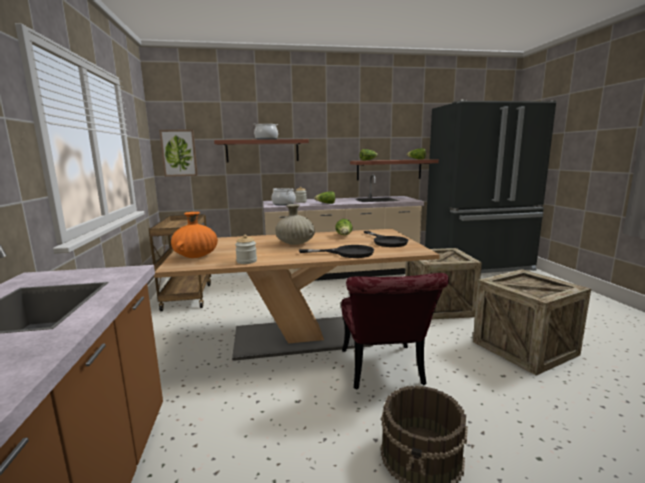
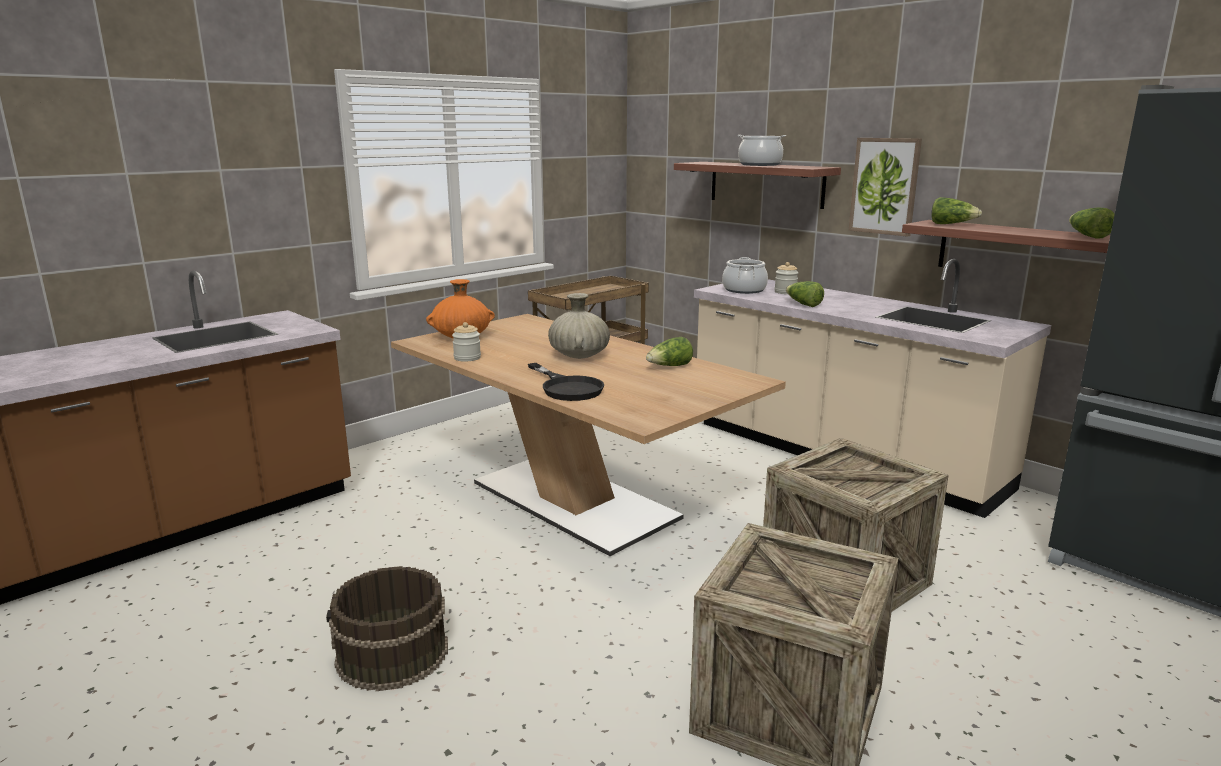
camera: 55 degrees right, 5 degrees up
picture [159,130,198,177] -> picture moved to [849,138,922,237]
red chair [341,273,449,389] -> none
black frying pan [364,231,409,247] -> none

